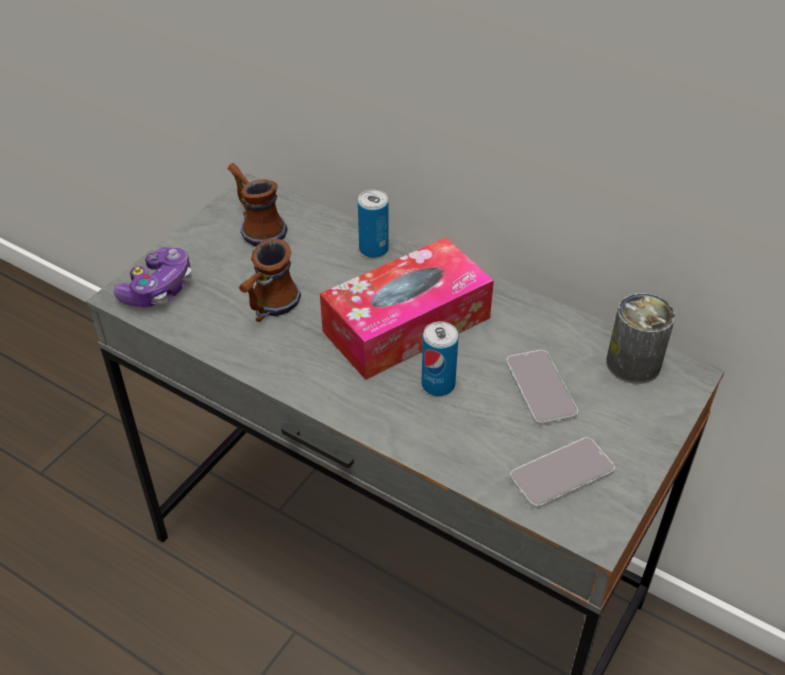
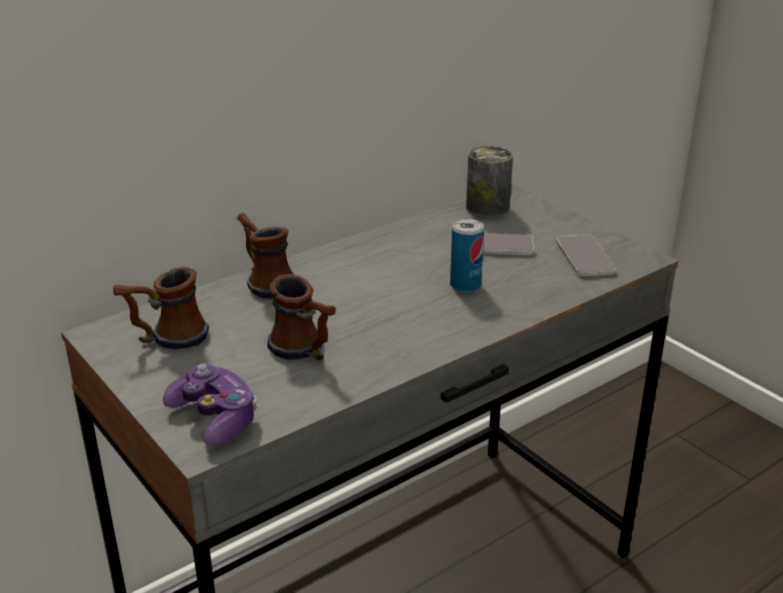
camera: 70 degrees left, 15 degrees down
tissue box [320,237,494,380] -> none
can [358,189,389,258] -> mug [237,213,294,299]

